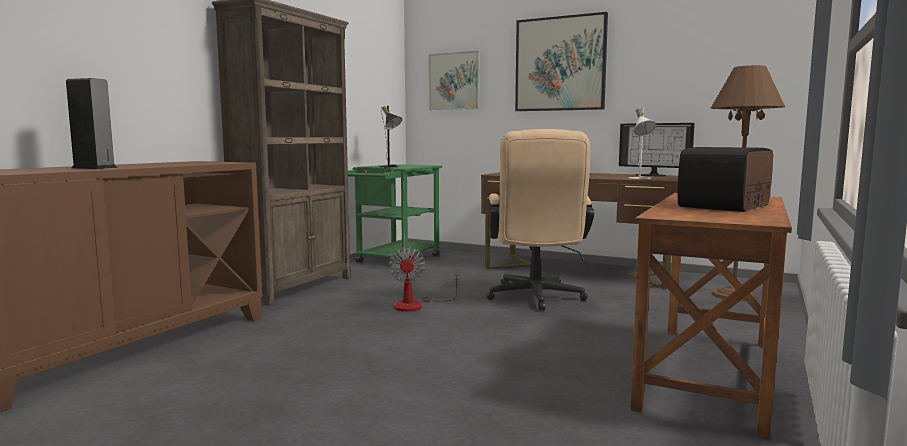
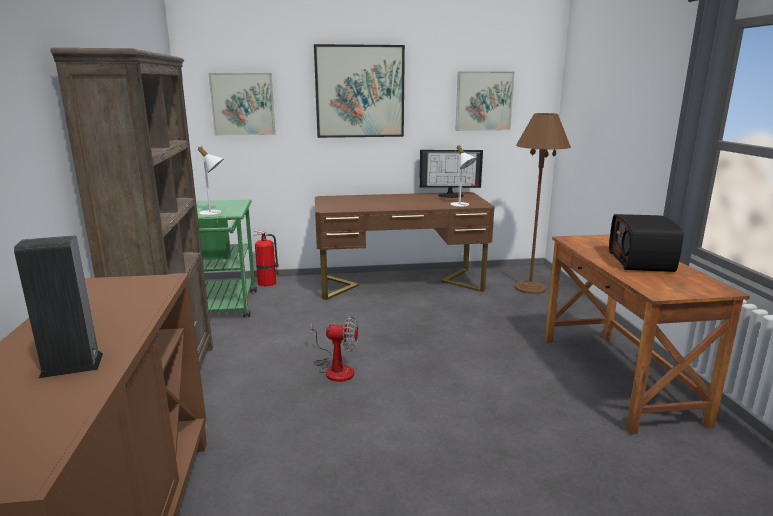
camera: 35 degrees left, 10 degrees up
black table lamp [379,106,402,167] -> white table lamp [195,145,224,215]
fan [389,247,460,312] -> fan turned 45 degrees counterclockwise [310,315,358,382]
beige office chair [486,129,594,311] -> none
none -> fire extinguisher [254,230,280,287]
none -> picture [455,71,515,131]

